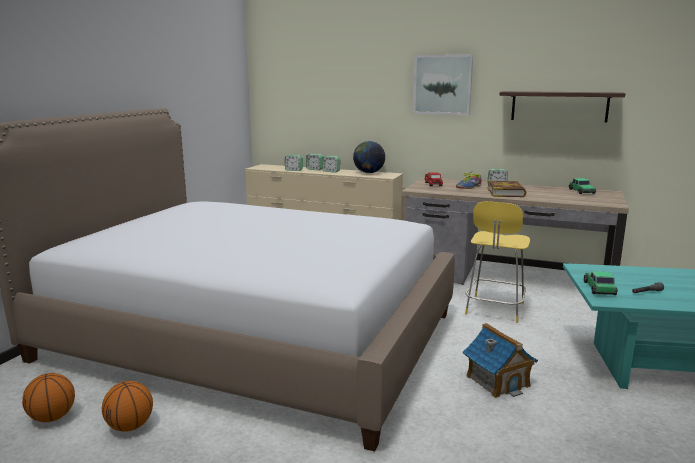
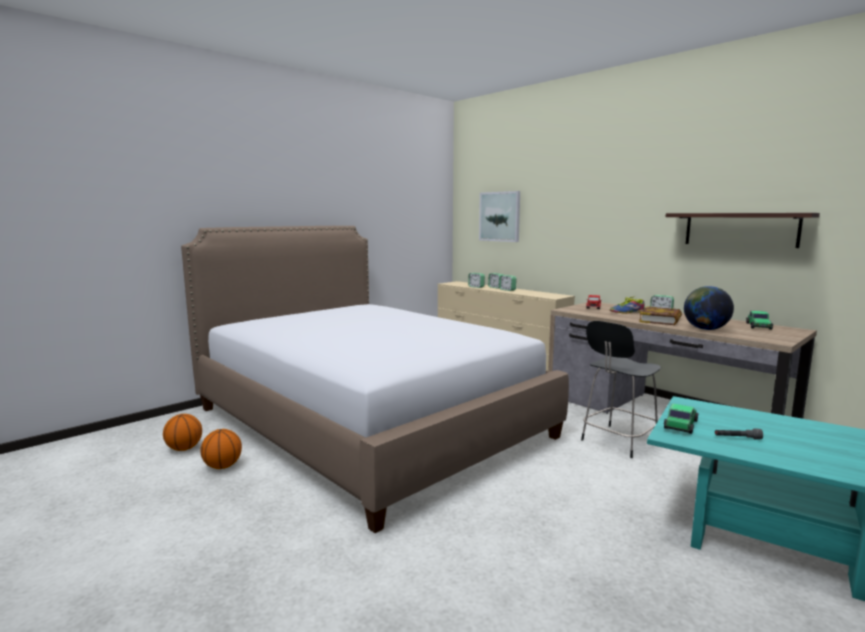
camera: 25 degrees right, 5 degrees down
globe [353,141,385,173] -> globe moved to [684,286,734,330]
picture [413,55,473,115] -> picture moved to [479,191,520,242]
toy house [463,323,538,398] -> none
yellow chair [465,201,530,323] -> black chair [581,321,661,458]

